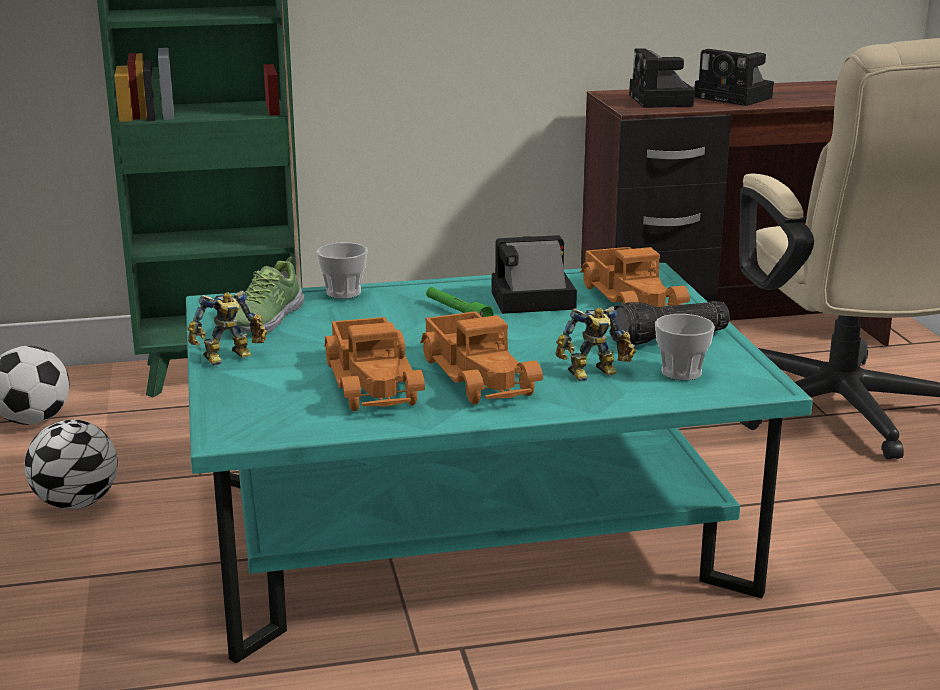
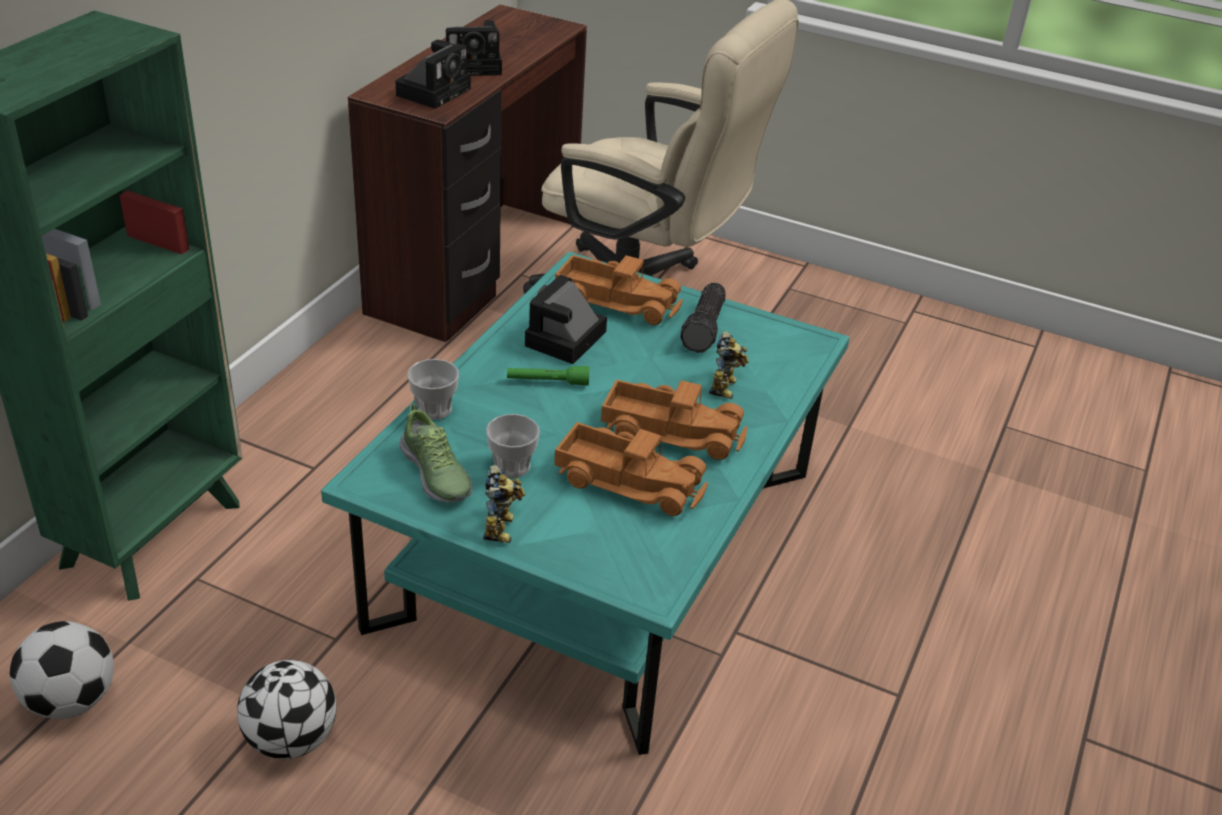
camera: 55 degrees left, 15 degrees up
camera [629,48,695,108] -> camera turned 90 degrees counterclockwise [395,40,471,109]
cup [655,314,715,380] -> cup moved to [486,414,540,478]

